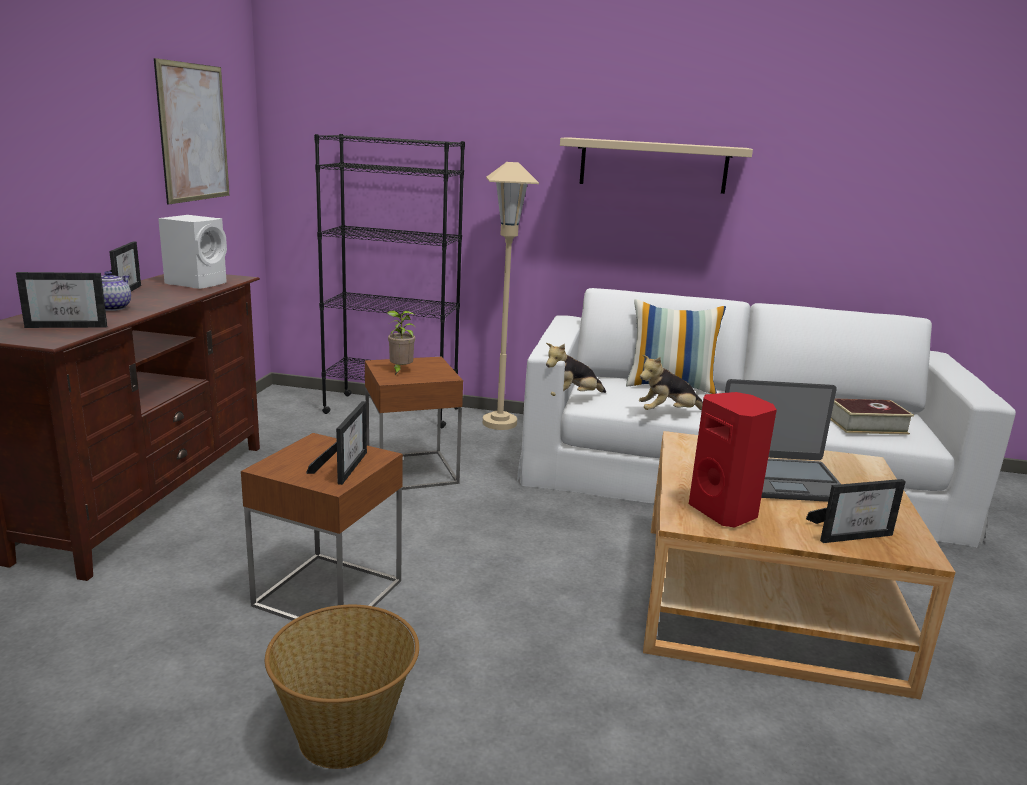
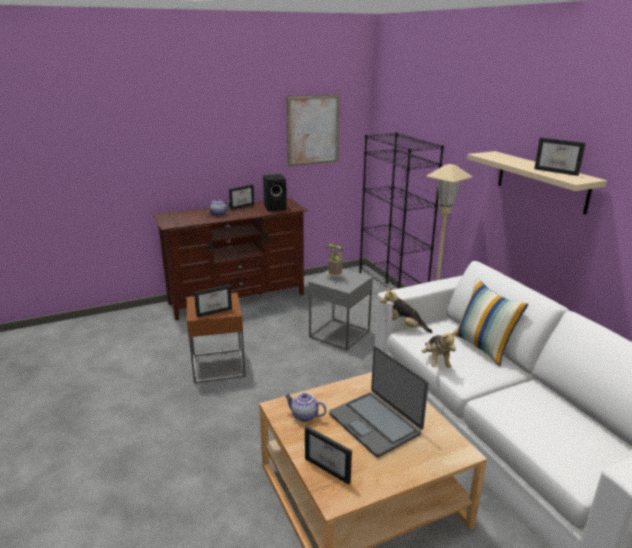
camera: 55 degrees right, 5 degrees up
picture frame [16,272,107,328] -> picture frame moved to [534,138,586,176]
white speaker [158,215,227,289] -> black speaker [263,174,287,211]
basket [265,605,419,769] -> none
brown side table [365,357,463,490] -> grey side table [308,268,373,351]
plush toy [639,355,703,410] -> plush toy turned 135 degrees counterclockwise [422,331,456,368]
red speaker [689,392,777,528] -> teapot [284,393,326,422]
book [831,399,914,435] -> none

